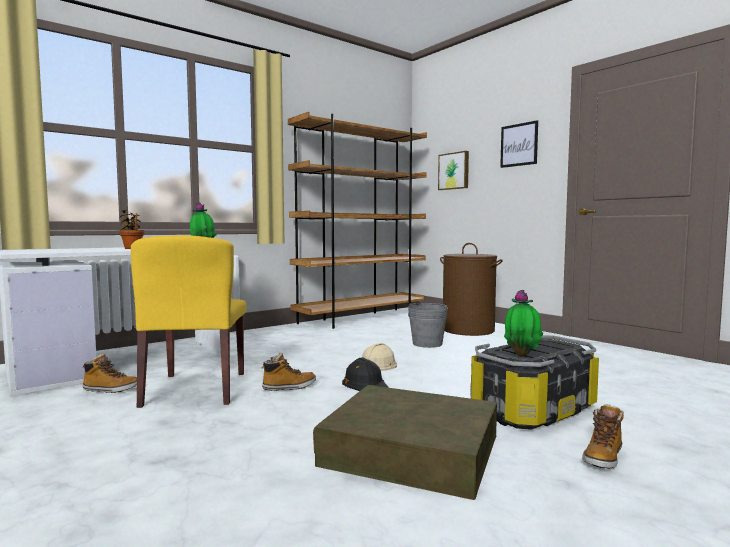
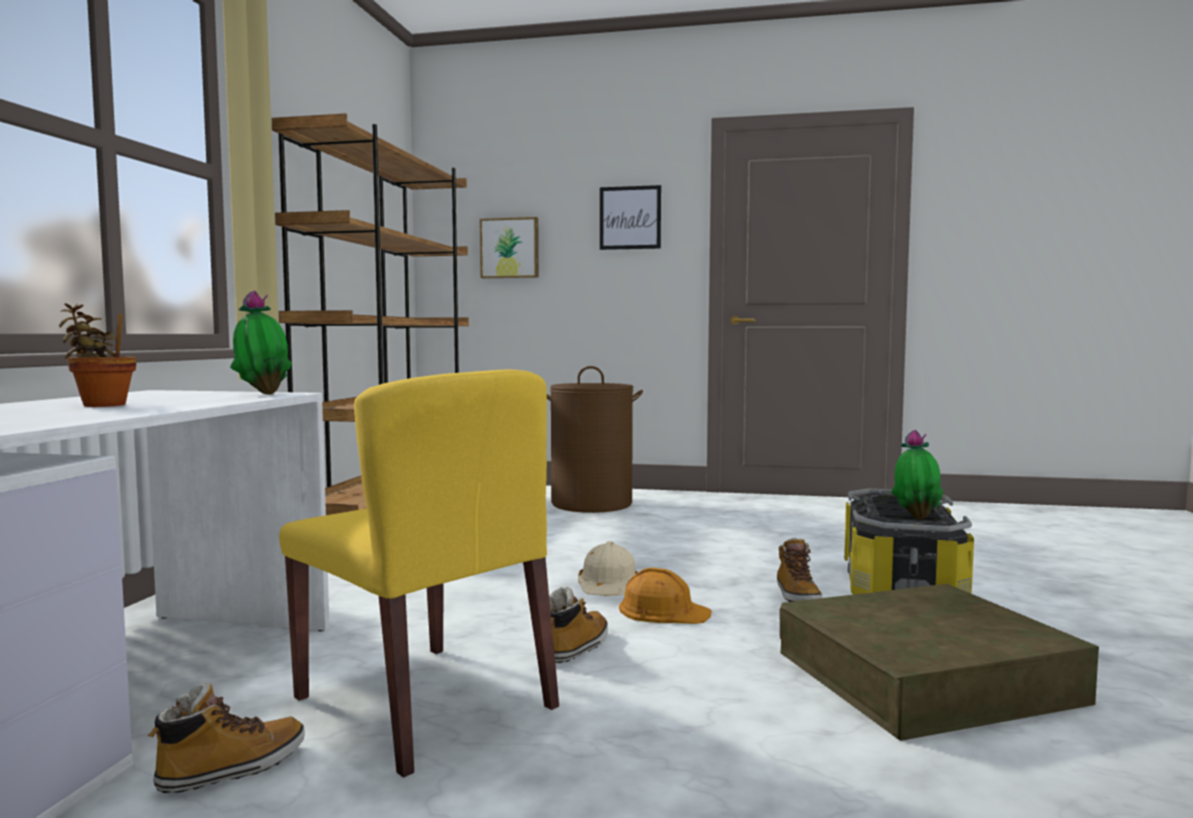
camera: 40 degrees left, 0 degrees up
black hard hat [342,357,389,391] -> orange hard hat [619,568,712,624]
grey bucket [408,303,448,348] -> none
boot [582,404,624,469] -> boot moved to [777,538,822,602]

